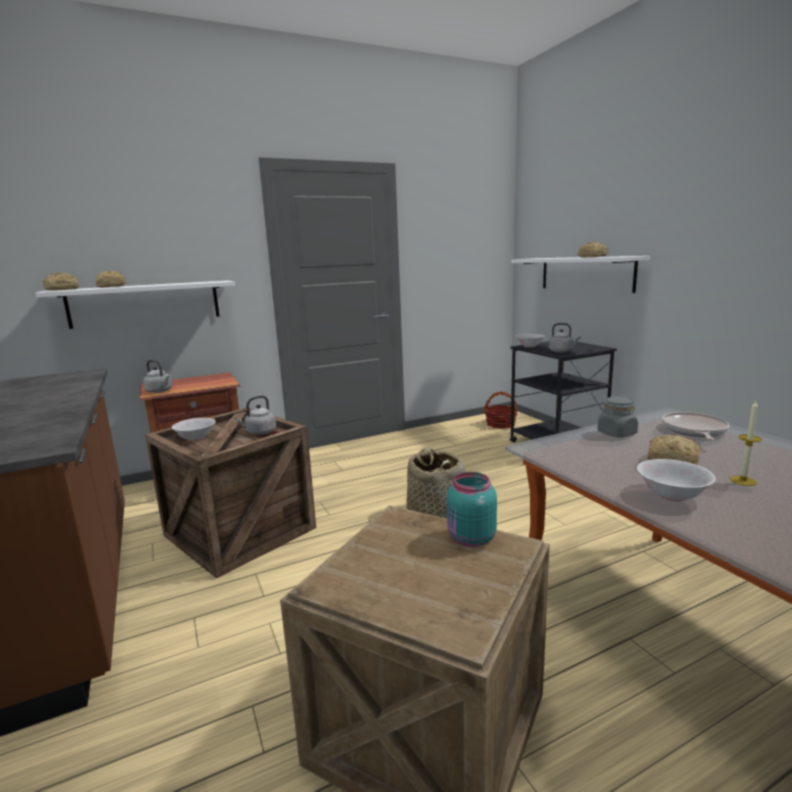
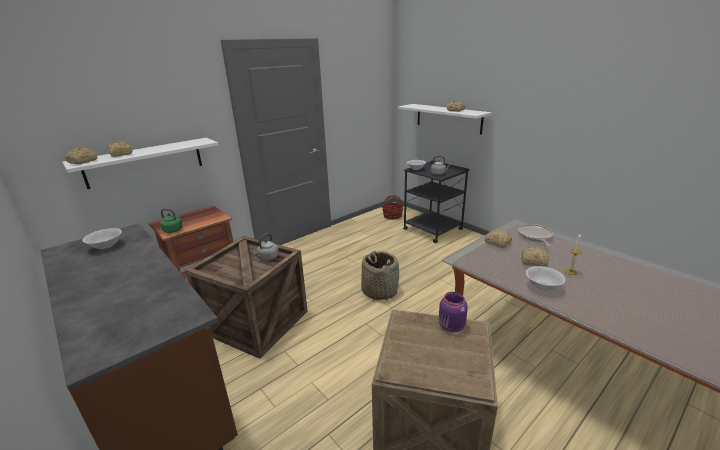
camera: 15 degrees left, 10 degrees up
grey kettle [143,360,173,393] -> green kettle [160,209,183,233]
white bowl [172,418,216,441] -> white bowl moved to [83,228,122,249]
turquoise jar [447,472,497,547] -> purple jar [439,292,468,333]
grey jar [597,397,638,438] -> bread [485,230,512,248]

